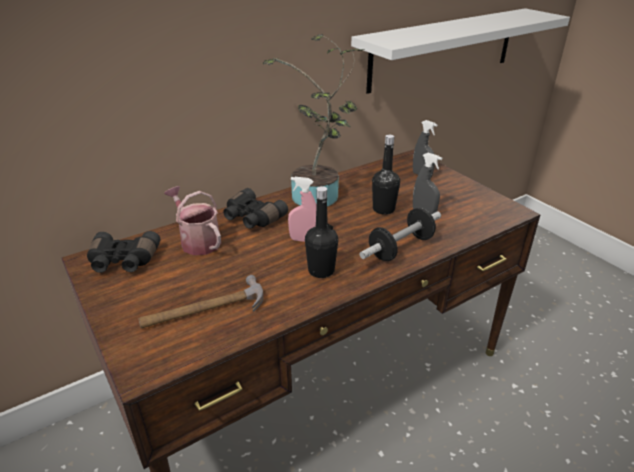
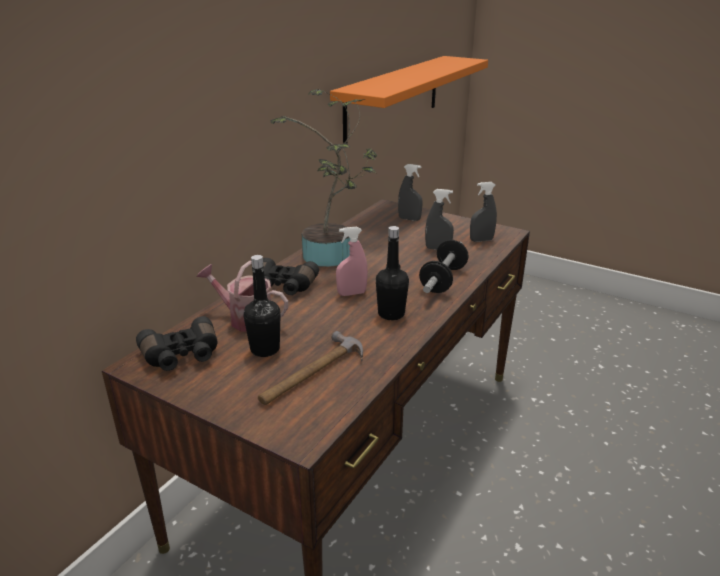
camera: 25 degrees left, 5 degrees down
white shelf [351,8,570,94] -> orange shelf [330,56,488,143]
black bottle [372,135,400,215] -> black bottle moved to [243,255,281,357]
none -> grey spray bottle [470,182,497,242]

